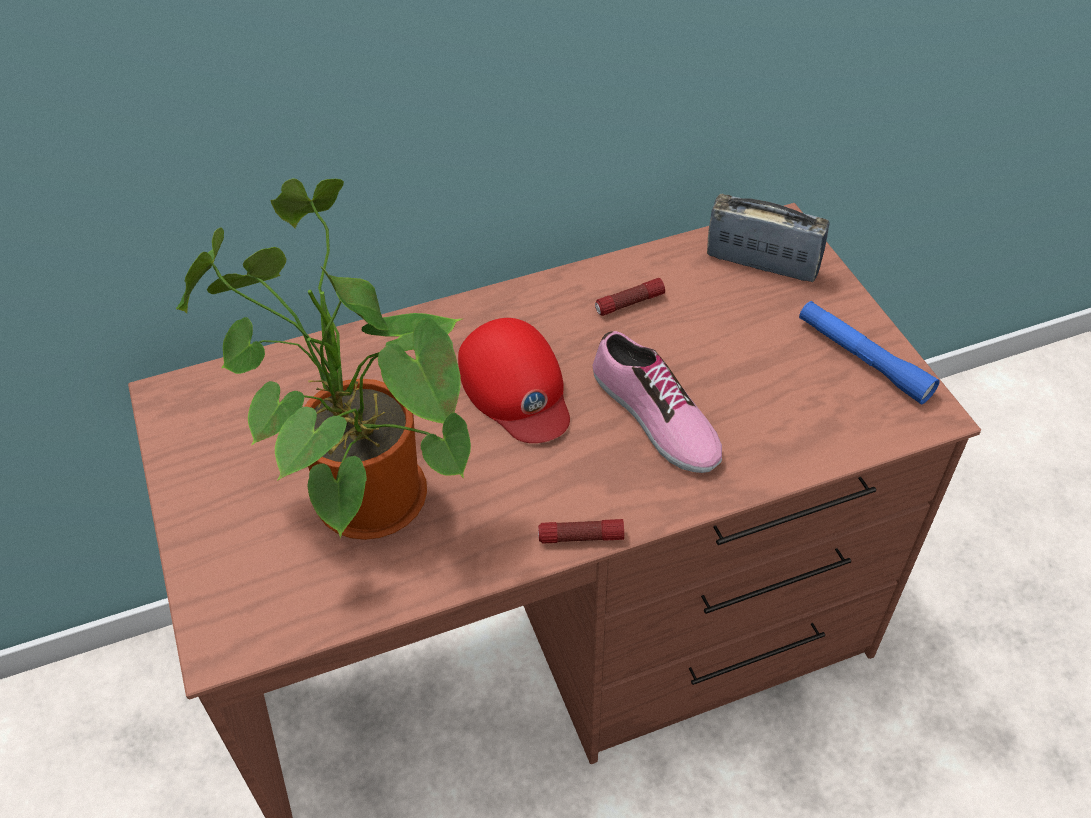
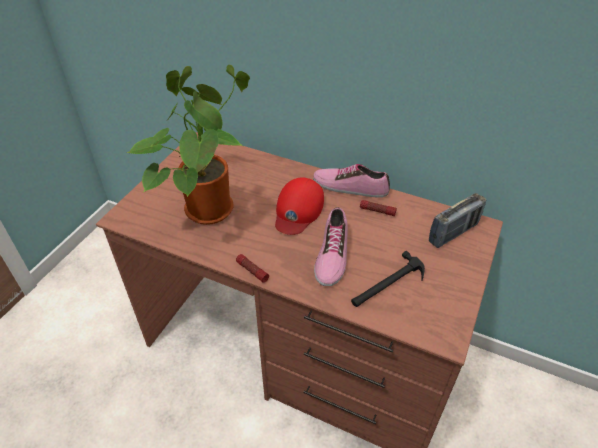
camera: 45 degrees right, 5 degrees down
radio [707,194,830,282] -> radio turned 75 degrees clockwise [429,193,486,248]
blue flashlight [799,301,940,404] -> none
none -> shoe [313,164,390,198]
none -> hammer [351,251,425,307]

